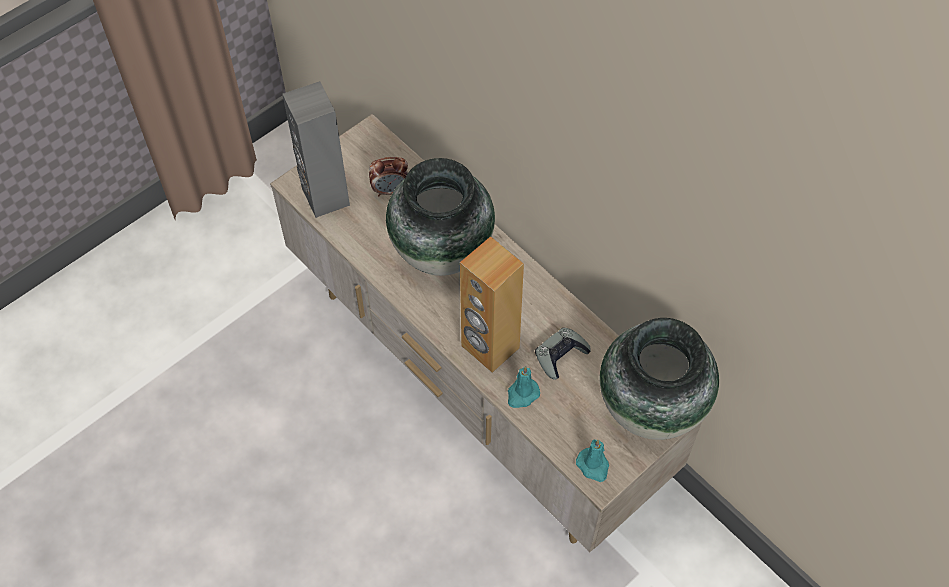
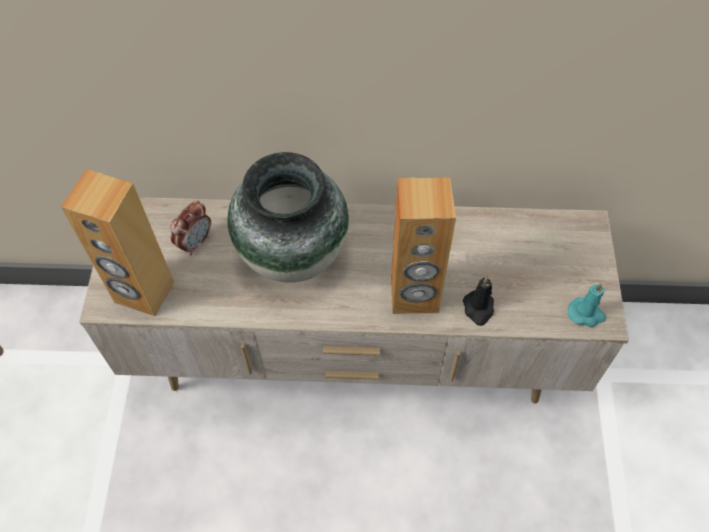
camera: 45 degrees left, 0 degrees up
grey speaker [282,81,350,218] -> brown speaker [61,169,174,316]
turquoise candle [508,366,540,408] -> black candle [463,276,494,326]
grey game controller [535,328,591,380] -> none
vase [600,318,719,440] -> none

